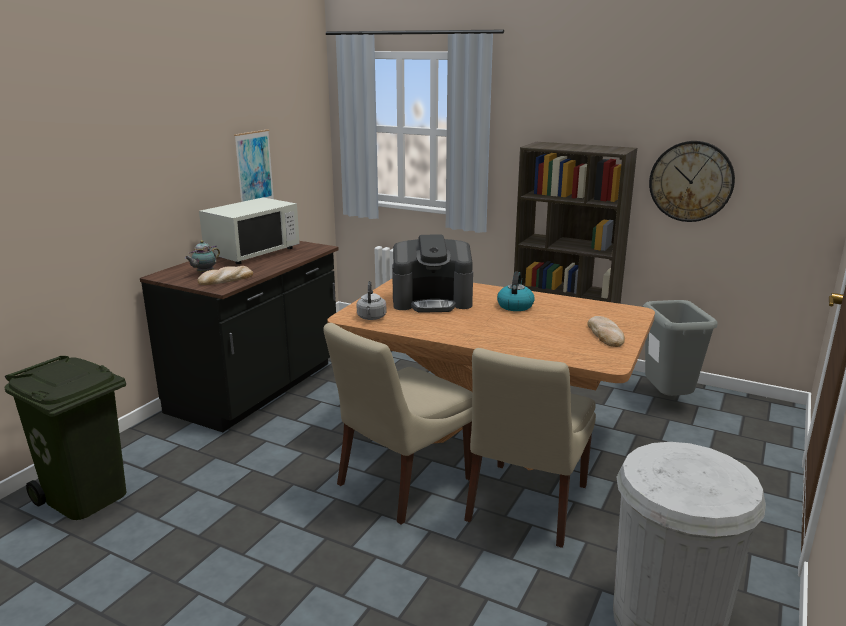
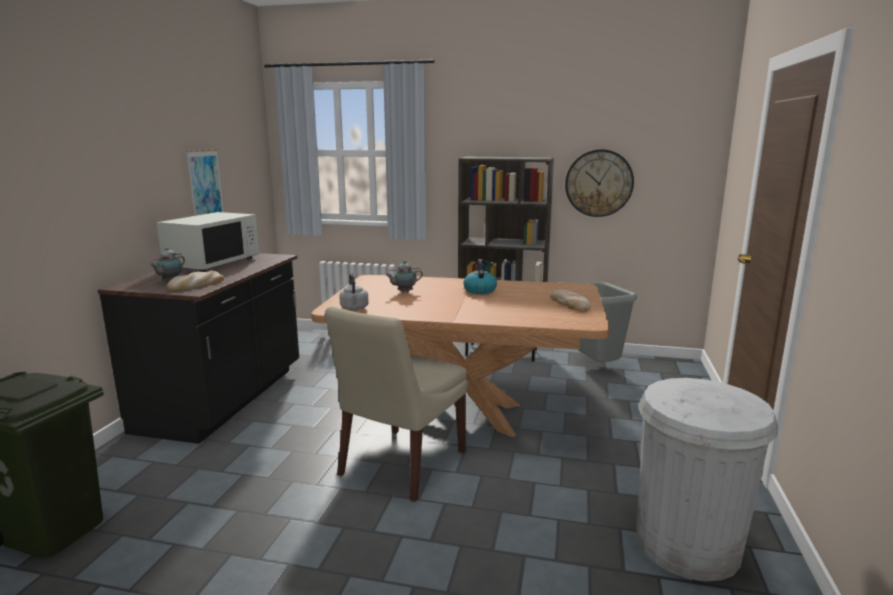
camera: 15 degrees left, 5 degrees down
coffee machine [392,234,473,312] -> teapot [386,261,423,293]
beige chair [464,348,596,548] -> none

